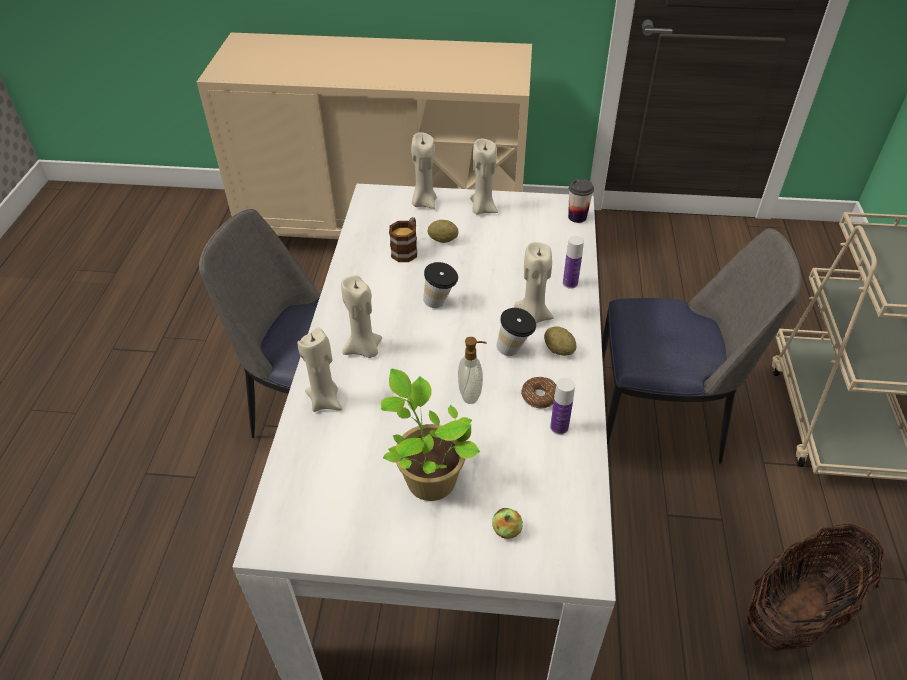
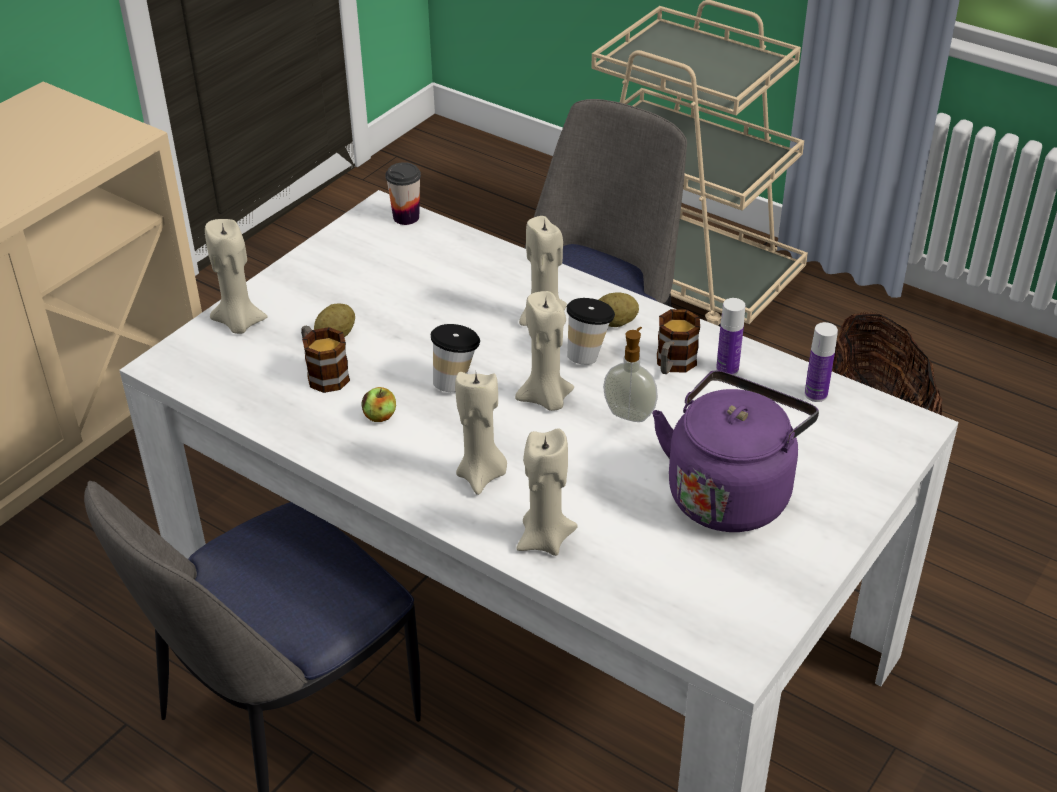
camera: 60 degrees left, 5 degrees down
potted plant [381,369,480,501] -> purple kettle [652,370,819,532]
beige candle [470,139,498,215] -> beige candle moved to [515,291,574,411]
apple [492,508,523,539] -> apple moved to [362,387,396,422]
donut [521,377,556,408] -> mug [657,309,700,374]
bottle [563,236,584,289] -> bottle moved to [804,322,838,402]

